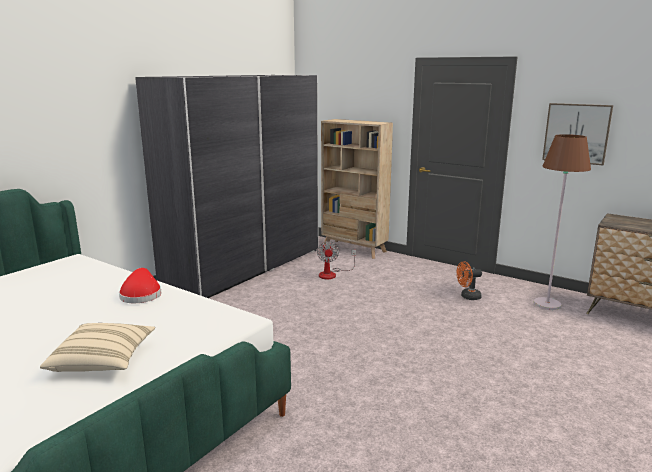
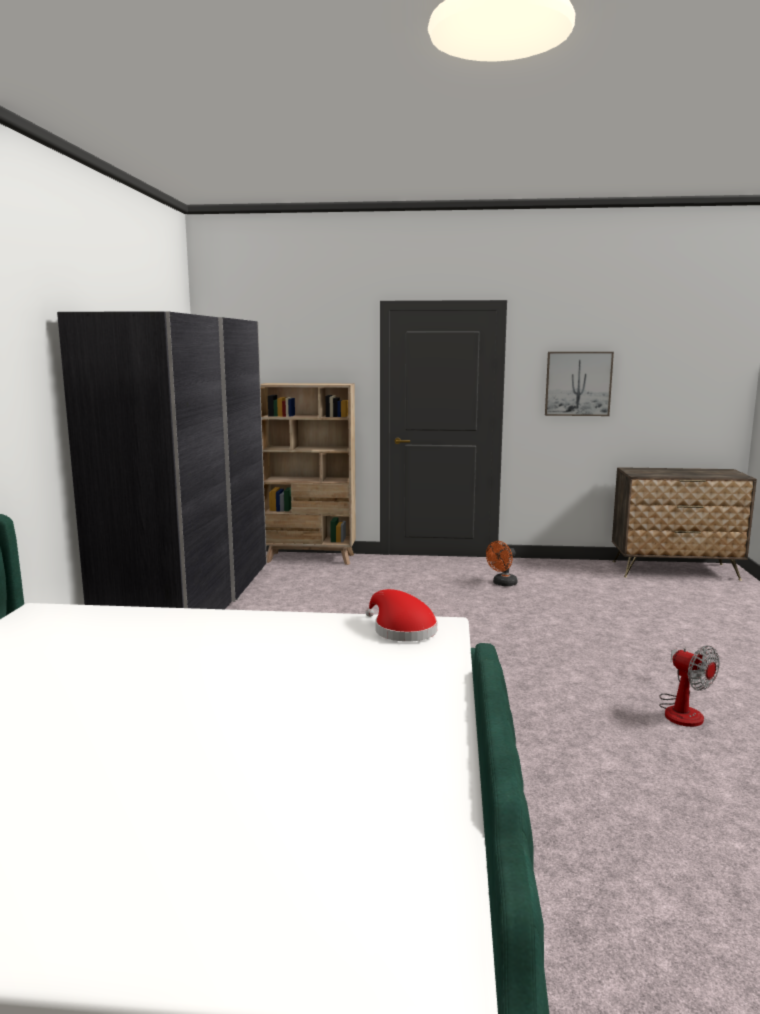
camera: 30 degrees left, 5 degrees down
beige pillow [40,323,155,372] -> none
red hat [119,268,161,303] -> red hat moved to [365,589,437,642]
fan [317,241,356,279] -> fan moved to [659,645,720,727]
brown floor lamp [534,134,591,310] -> none

